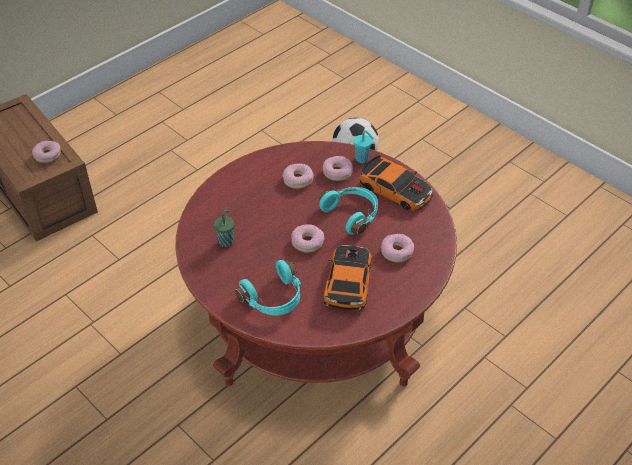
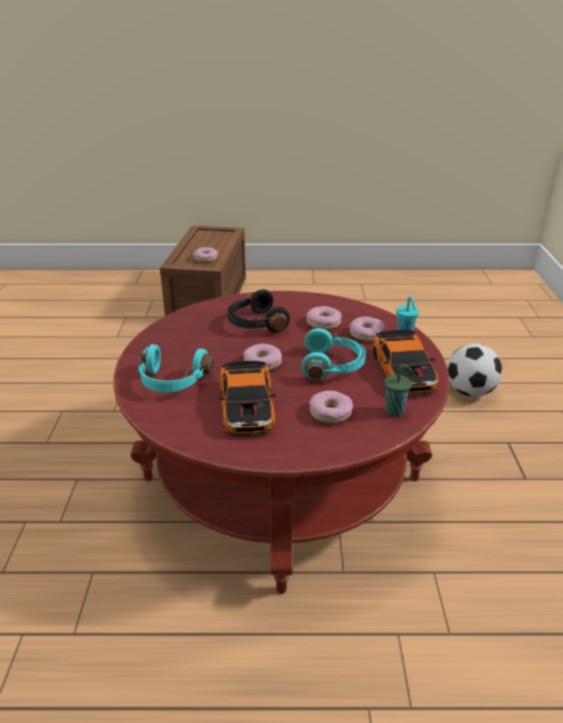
camera: 45 degrees right, 15 degrees down
green cup [214,210,234,247] -> green cup moved to [384,364,413,416]
toy car [323,245,373,310] -> toy car turned 120 degrees clockwise [219,361,276,436]
none -> black headphones [228,289,290,332]

